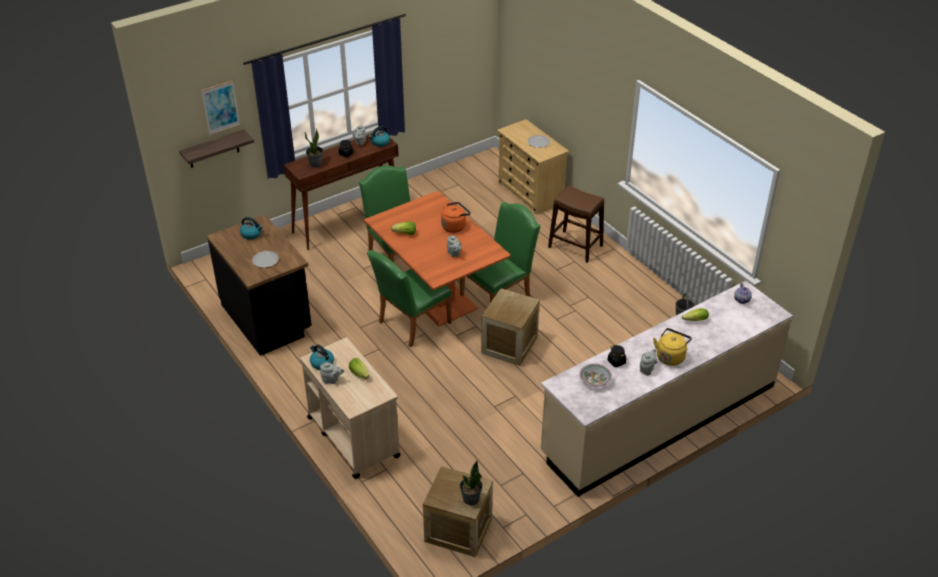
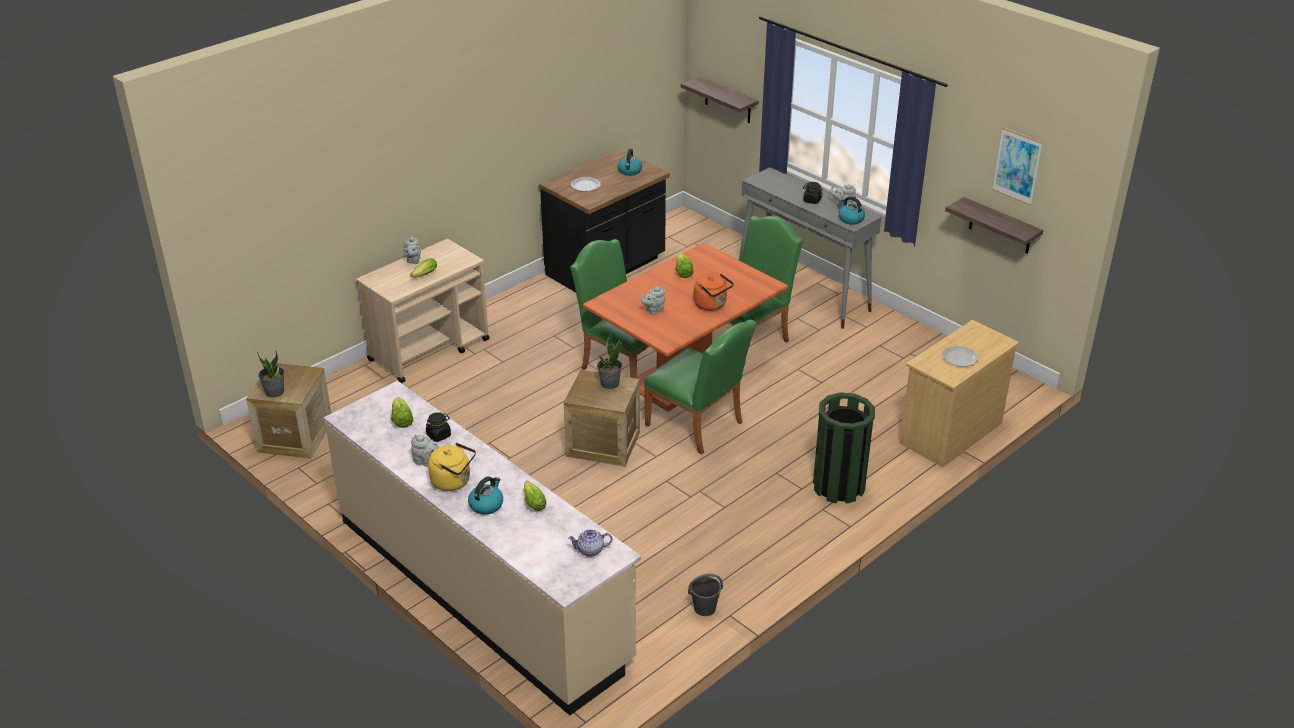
camera: 80 degrees right, 5 degrees down
picture [201,81,240,135] -> picture moved to [992,127,1043,205]
brown console table [284,130,399,250] -> grey console table [739,167,881,329]
potted plant [305,128,323,167] -> potted plant moved to [597,333,623,389]
kettle [310,345,334,370] -> kettle moved to [468,477,503,515]
brown stool [548,186,604,263] -> green trash can [813,392,875,504]
bowl [579,363,612,386] -> lettuce [391,397,413,428]
none -> shelf [945,197,1043,254]

